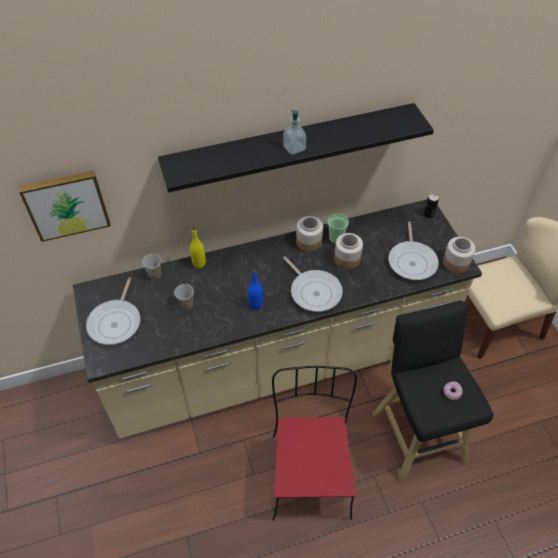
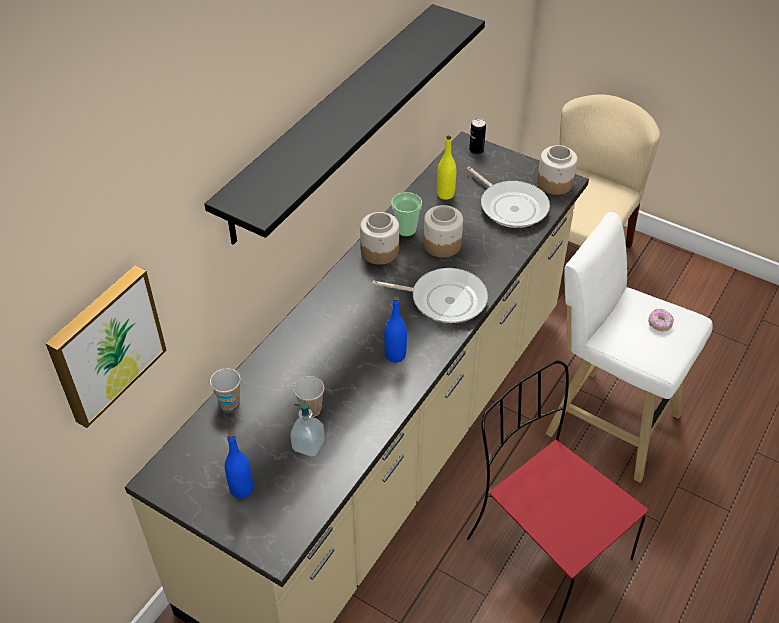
camera: 40 degrees left, 5 degrees down
frying pan [86,278,140,345] -> blue bottle [225,432,253,498]
yellow bottle [190,227,206,268] -> yellow bottle moved to [437,136,456,200]
soap dispenser [283,110,306,155] -> soap dispenser moved to [291,402,325,456]
black stool [372,300,493,482] -> white stool [546,212,713,482]

